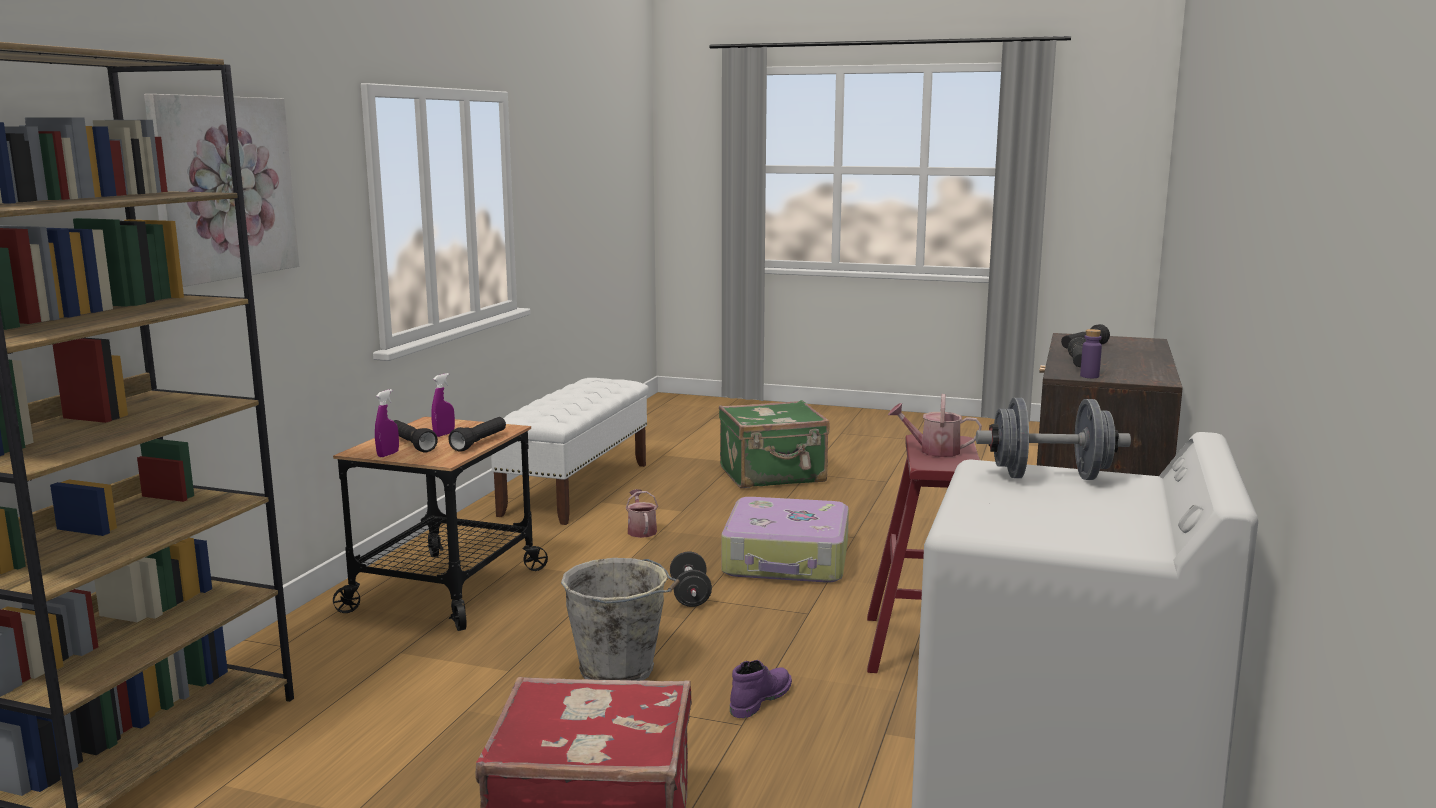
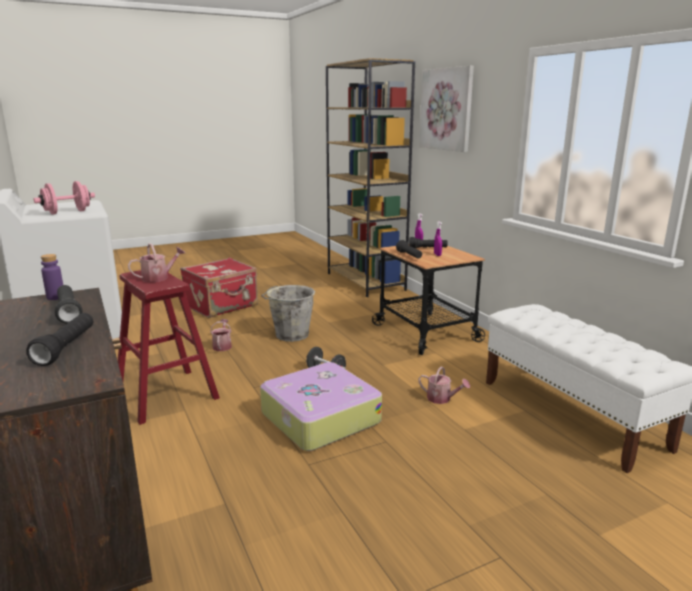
camera: 135 degrees right, 5 degrees up
green suitcase [719,400,829,488] -> none
purple boot [730,660,792,718] -> watering can [210,319,232,351]
grey dumbbell [976,398,1131,480] -> pink dumbbell [34,181,95,215]

